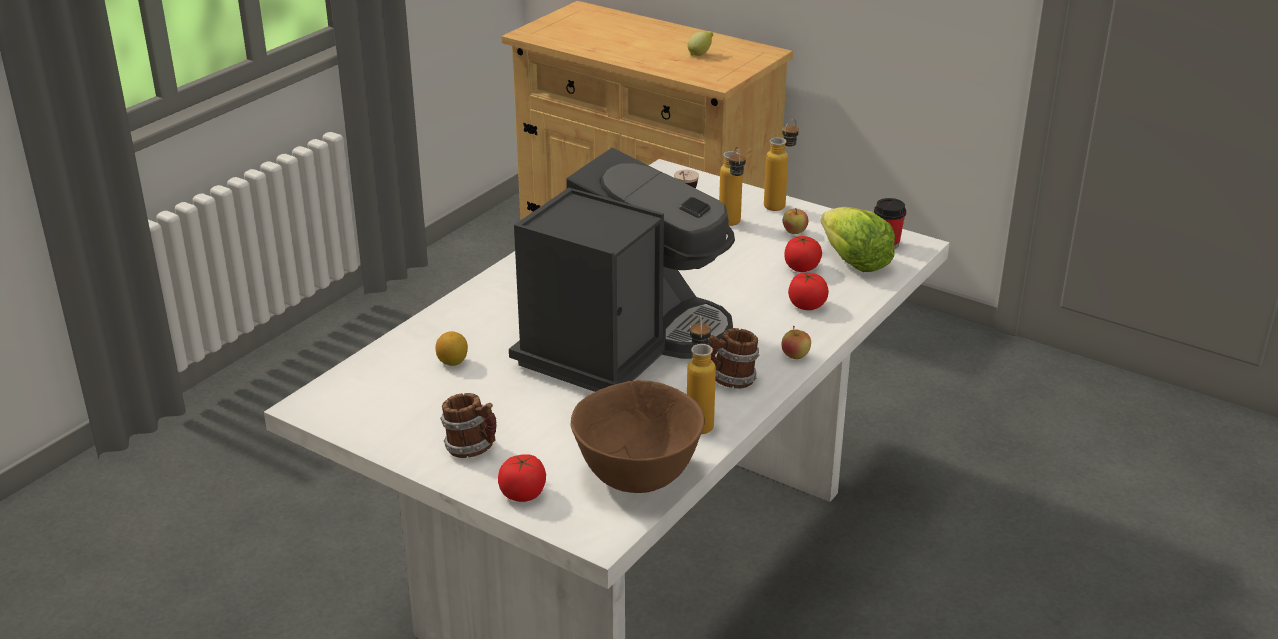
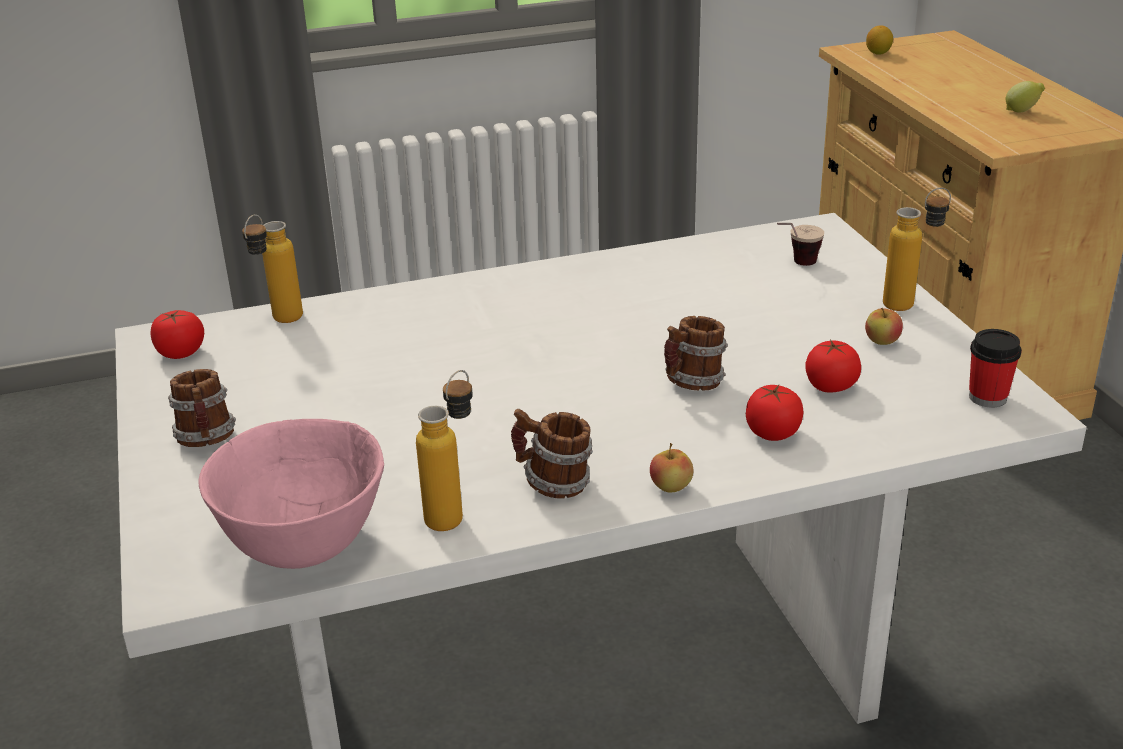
camera: 40 degrees right, 0 degrees up
lemon [435,331,468,366] -> lemon moved to [866,25,893,55]
tomato [498,454,546,502] -> tomato moved to [151,310,204,359]
coffee machine [509,147,735,392] -> none
brown bowl [571,380,705,493] -> pink bowl [198,419,384,569]
bottle [719,147,746,226] -> bottle moved to [242,215,303,323]
lettuce [821,207,895,272] -> none
none -> mug [664,316,728,391]

